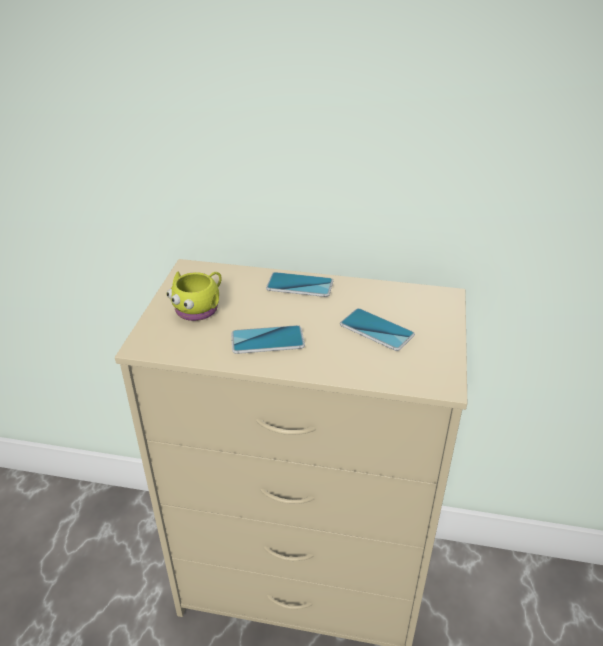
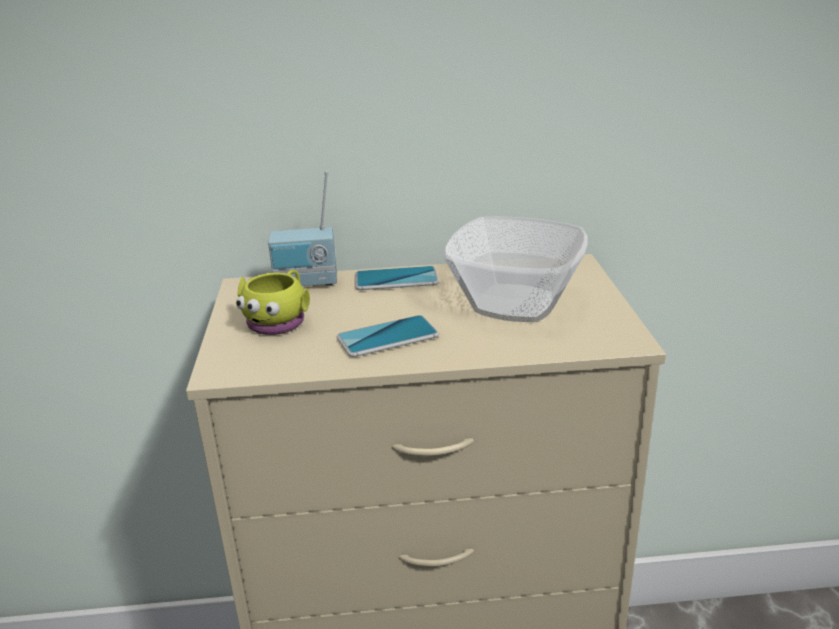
camera: 15 degrees left, 10 degrees down
phone [340,308,415,351] -> bowl [444,216,588,322]
none -> radio [268,171,337,286]

